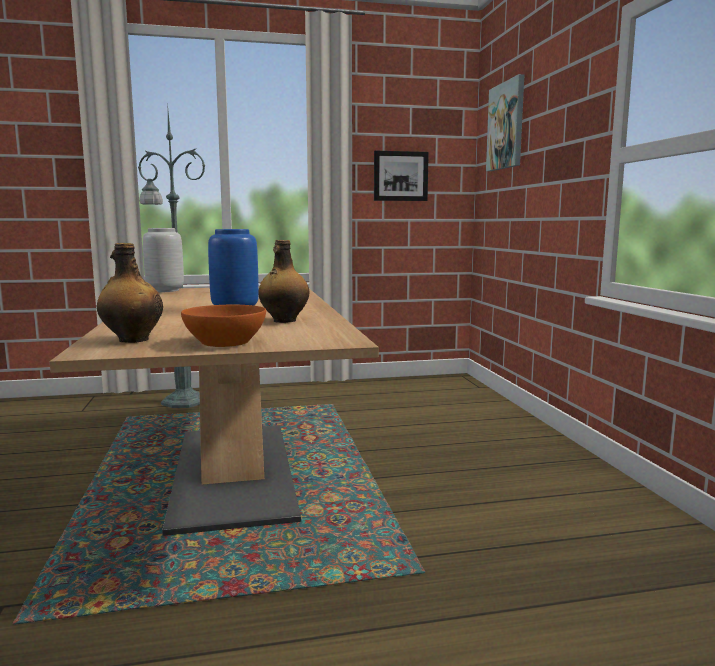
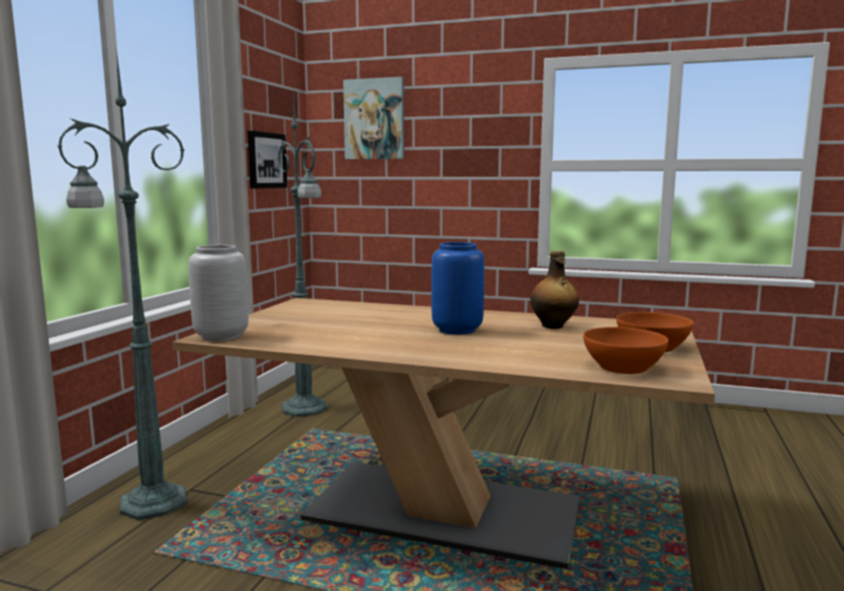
camera: 60 degrees left, 0 degrees up
bottle [97,243,163,343] -> orange bowl [583,327,669,374]
none -> green floor lamp [278,91,328,417]

